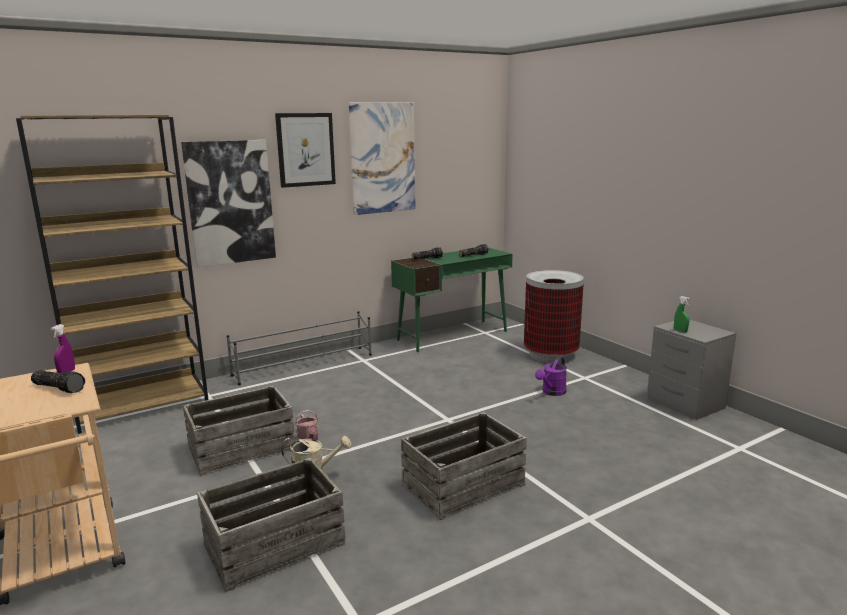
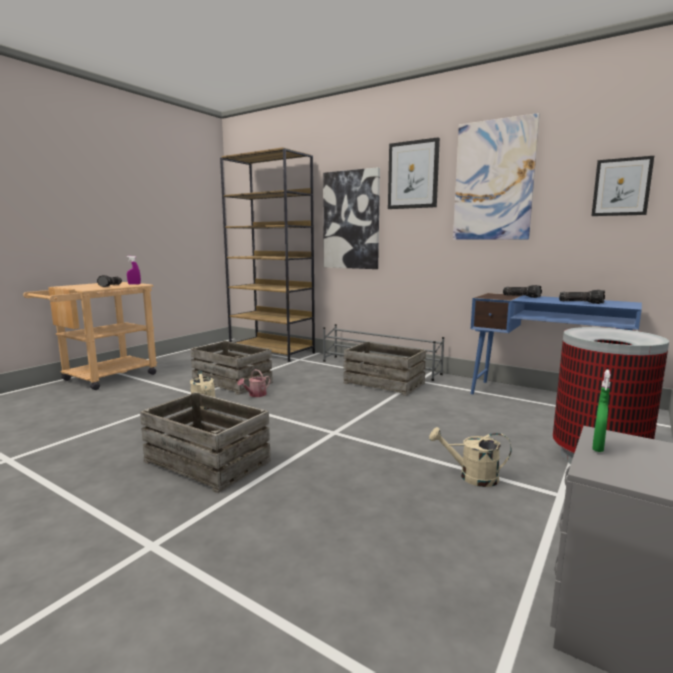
camera: 65 degrees right, 5 degrees down
crate [197,458,345,592] -> crate moved to [344,341,426,396]
green desk [391,248,512,352] -> blue desk [471,293,642,394]
purple watering can [535,357,567,396] -> beige watering can [429,427,512,487]
none -> picture [591,156,654,216]

